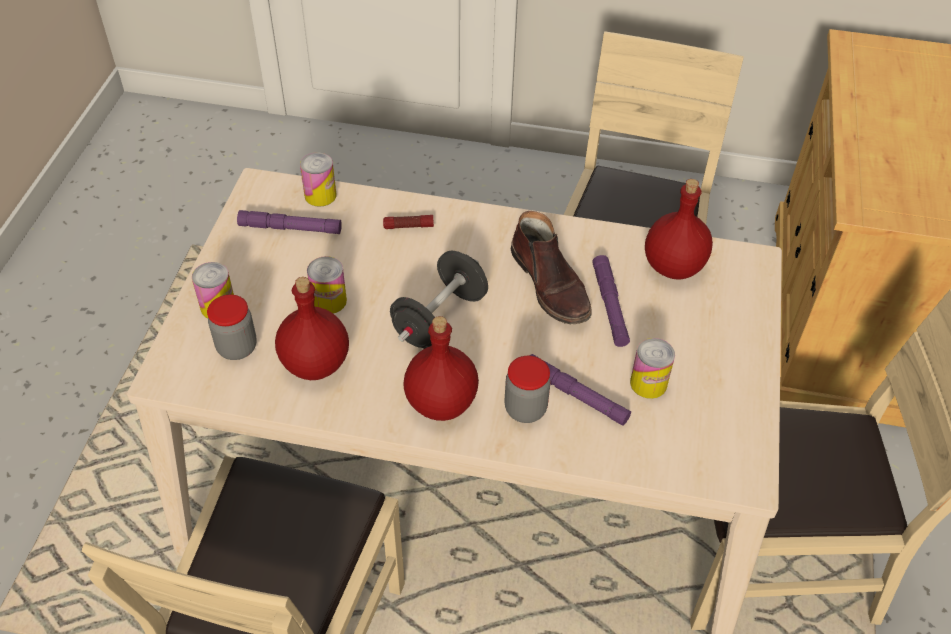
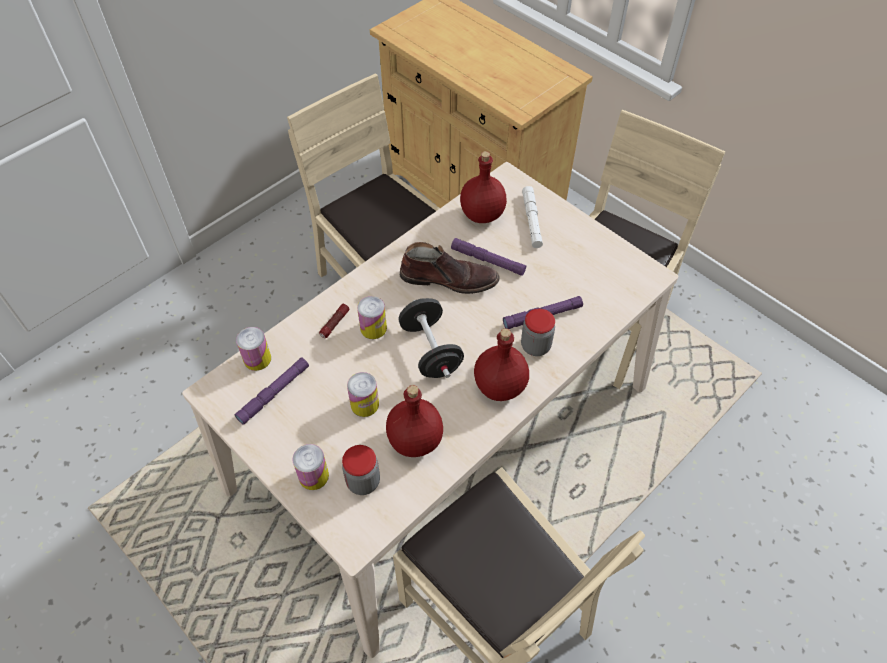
camera: 55 degrees left, 5 degrees up
can [630,338,675,399] -> can moved to [357,296,387,339]
none -> white flashlight [522,186,543,248]

